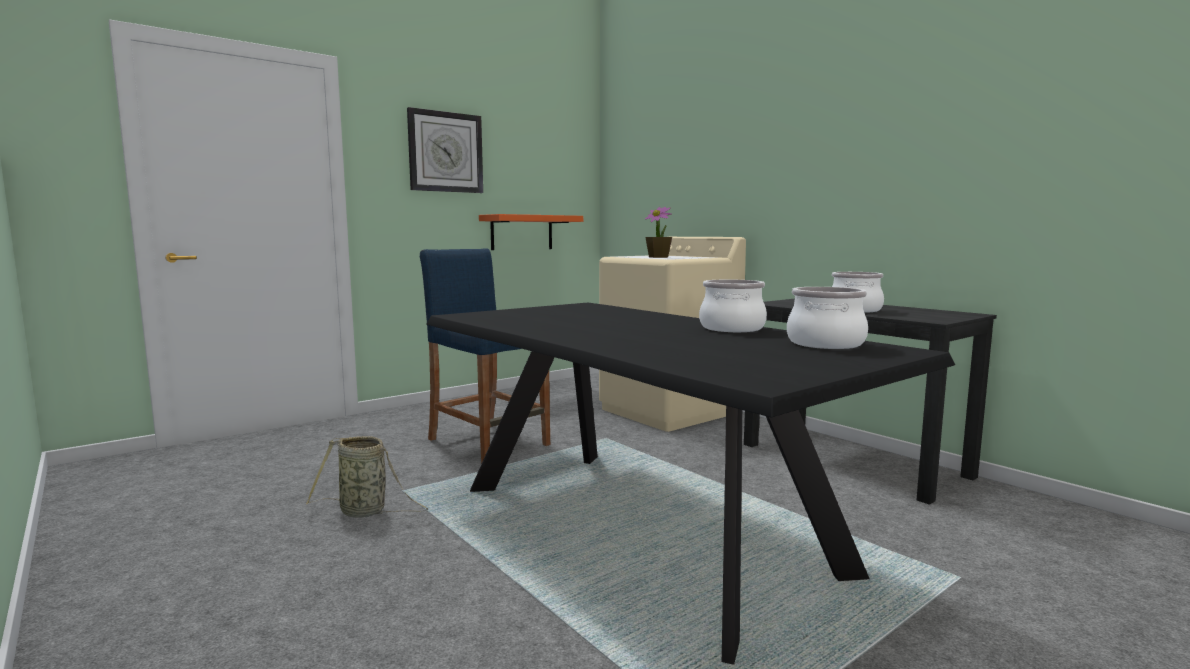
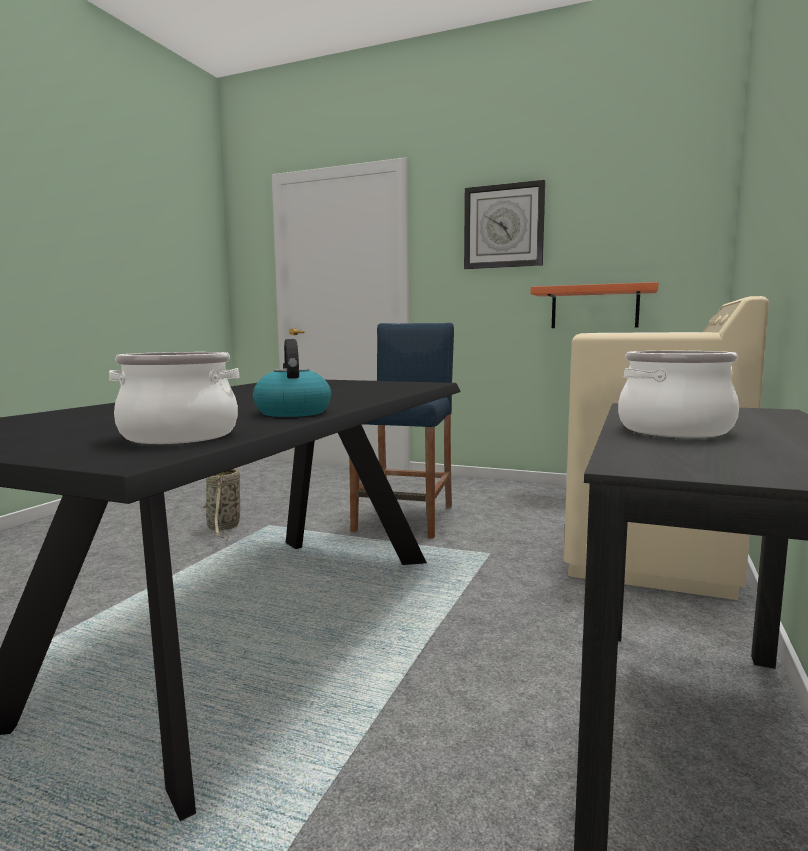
camera: 60 degrees right, 0 degrees up
potted plant [645,207,672,258] -> none
cooking pot [699,280,767,332] -> kettle [253,339,331,417]

